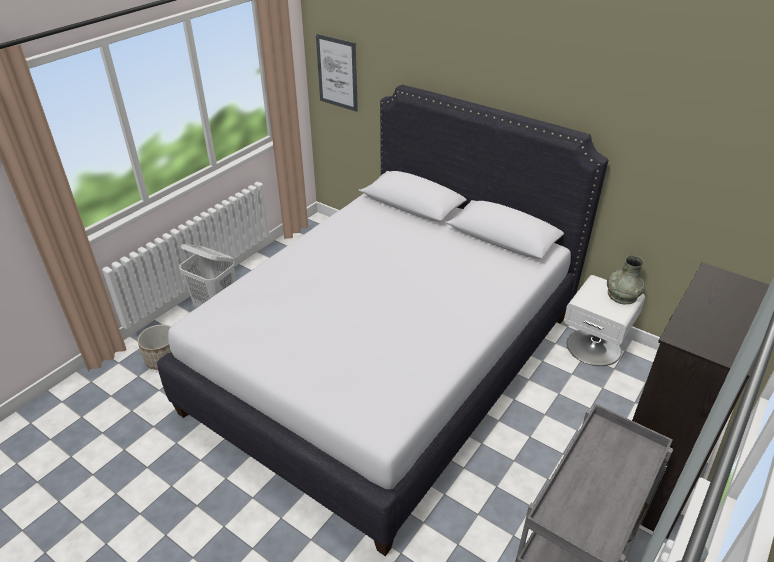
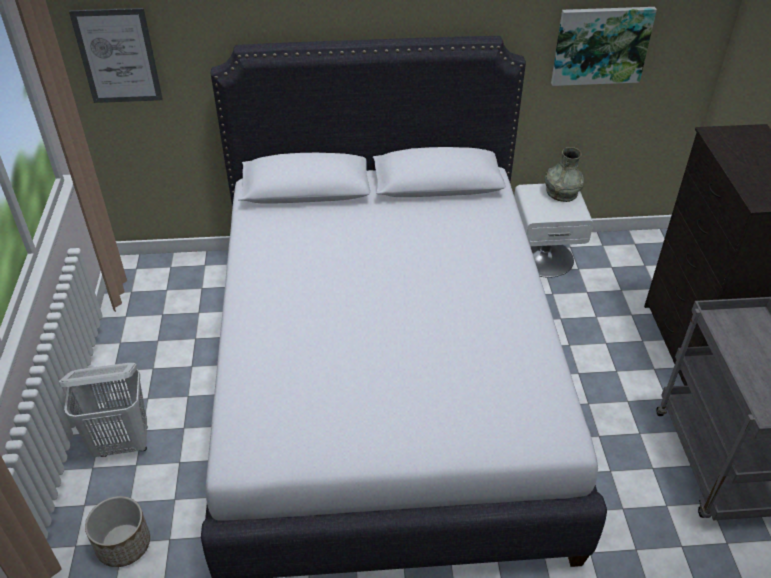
camera: 40 degrees left, 5 degrees up
none -> picture [551,7,657,86]

